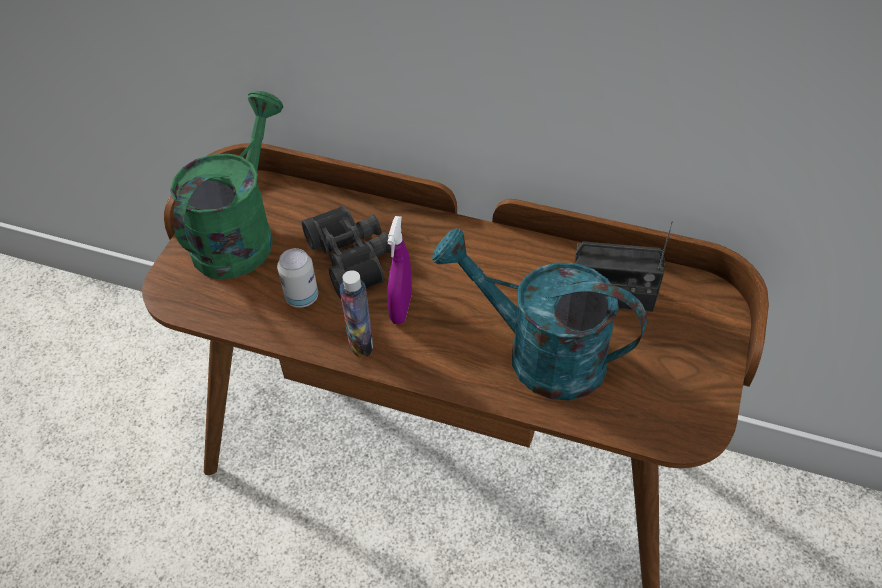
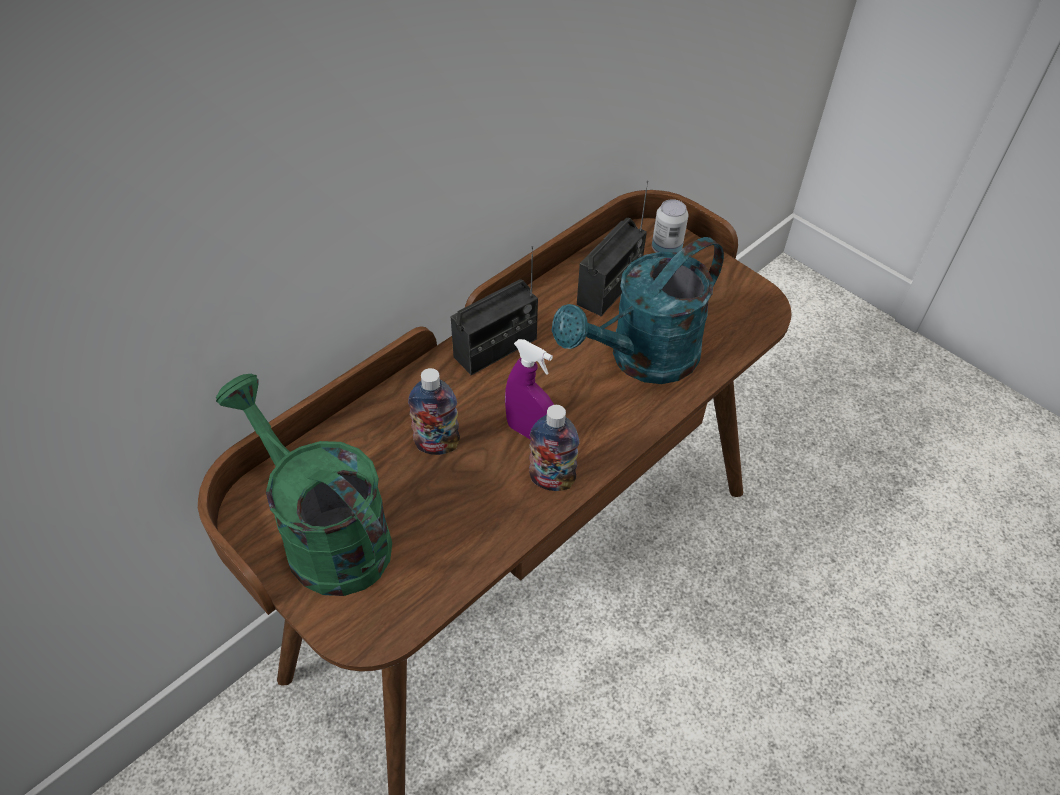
camera: 65 degrees left, 0 degrees up
can [277,248,318,308] -> can moved to [652,199,688,253]
black binoculars [301,206,391,298] -> bottle [408,368,460,455]
none -> radio [451,246,538,375]

